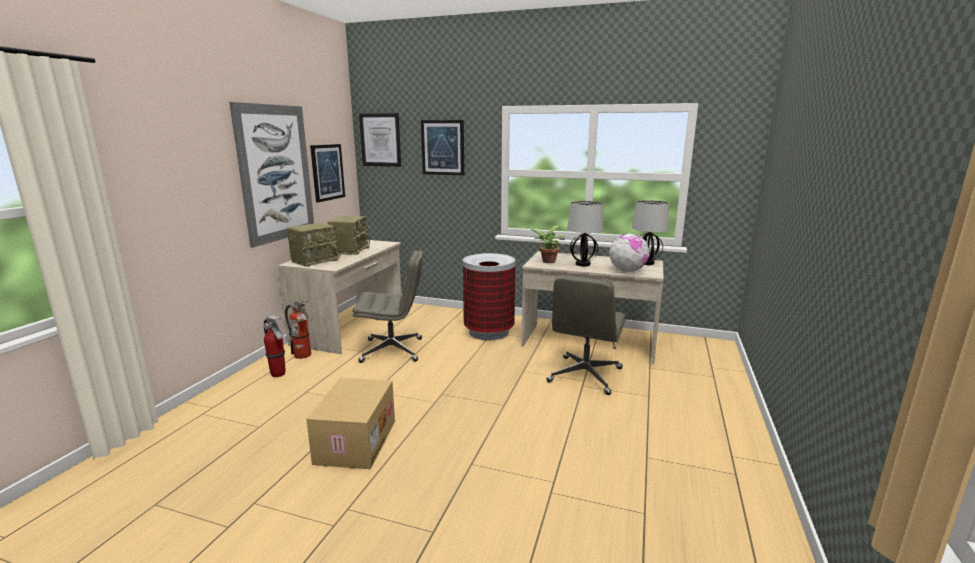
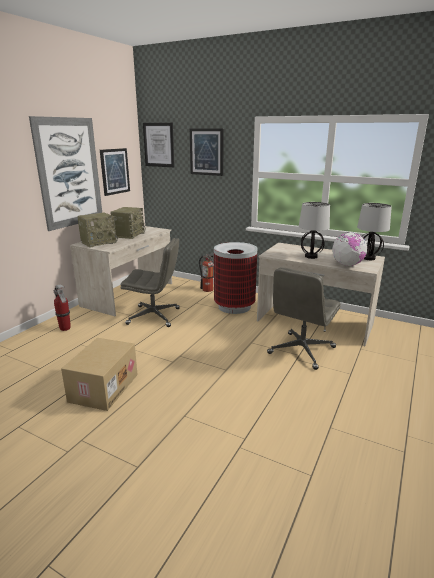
camera: 10 degrees right, 5 degrees up
fire extinguisher [285,300,311,359] -> fire extinguisher moved to [199,253,214,292]
potted plant [531,226,565,263] -> none

